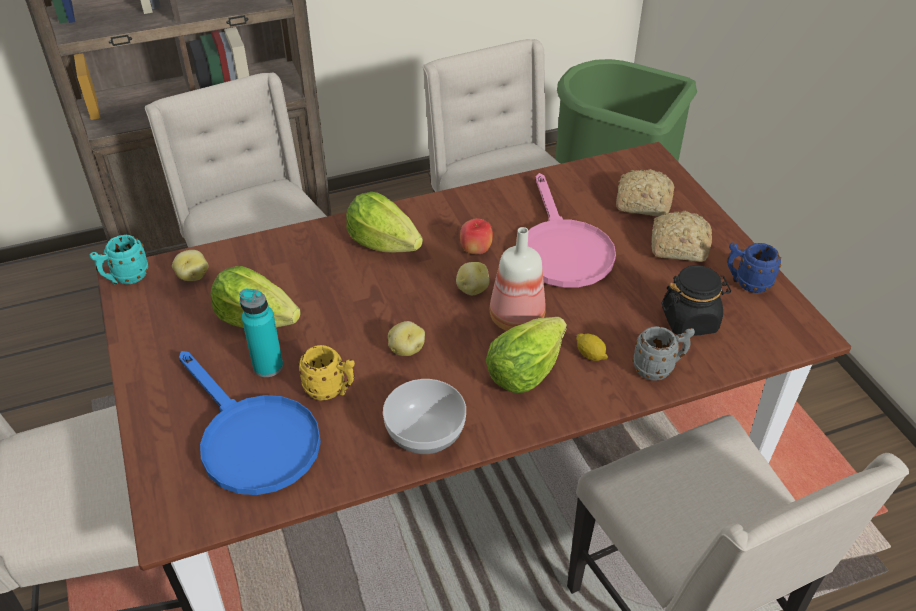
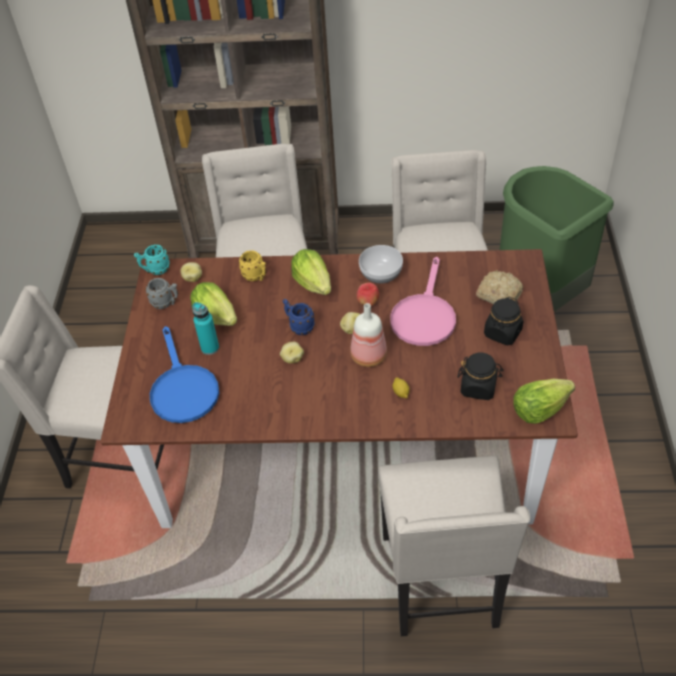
camera: 25 degrees right, 5 degrees up
yellow mug [298,345,355,401] -> yellow mug moved to [239,250,266,281]
bowl [383,379,466,454] -> bowl moved to [359,245,403,284]
lettuce [486,317,567,393] -> lettuce moved to [513,379,575,424]
grey mug [632,326,695,381] -> grey mug moved to [145,278,178,309]
bread [651,211,712,262] -> black jar [484,297,524,345]
blue mug [727,243,781,293] -> blue mug moved to [283,299,315,335]

